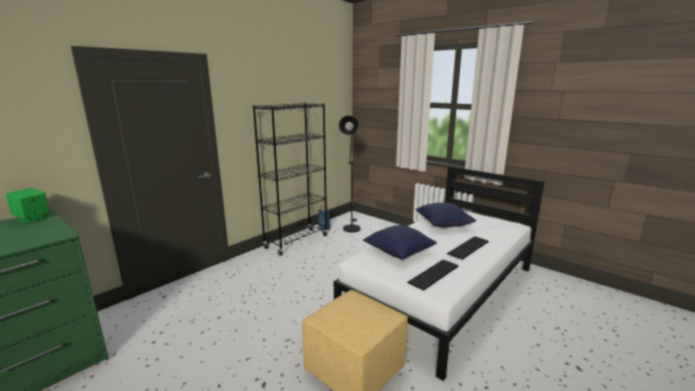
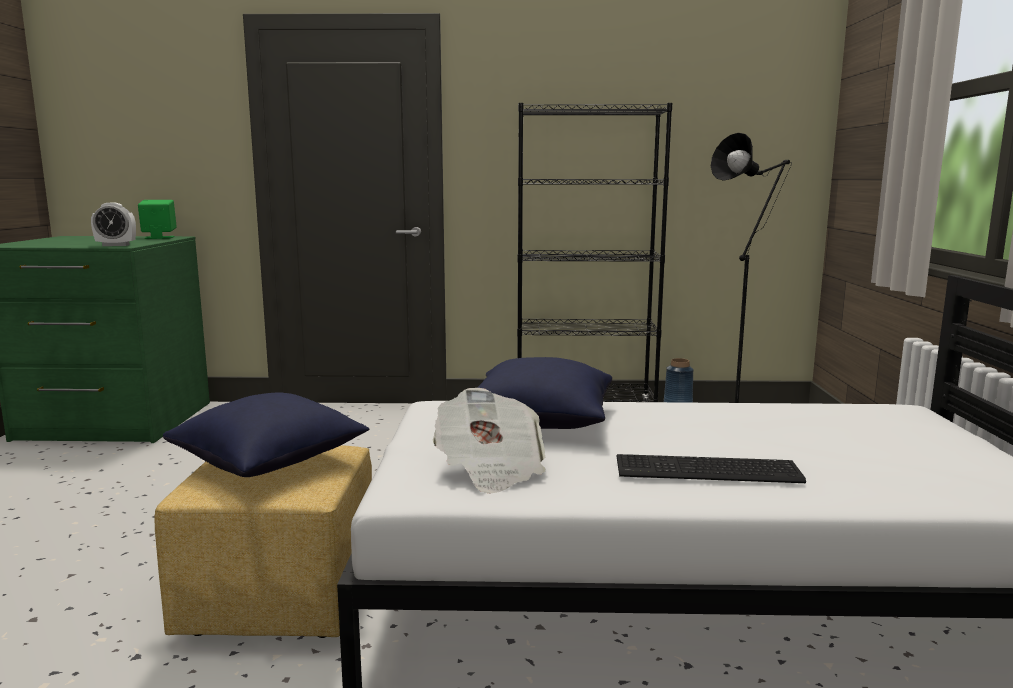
camera: 50 degrees right, 5 degrees down
keyboard [407,260,459,291] -> newspaper [432,388,546,494]
blue pillow [415,203,476,227] -> blue pillow moved to [163,392,370,477]
none -> alarm clock [91,202,136,246]

